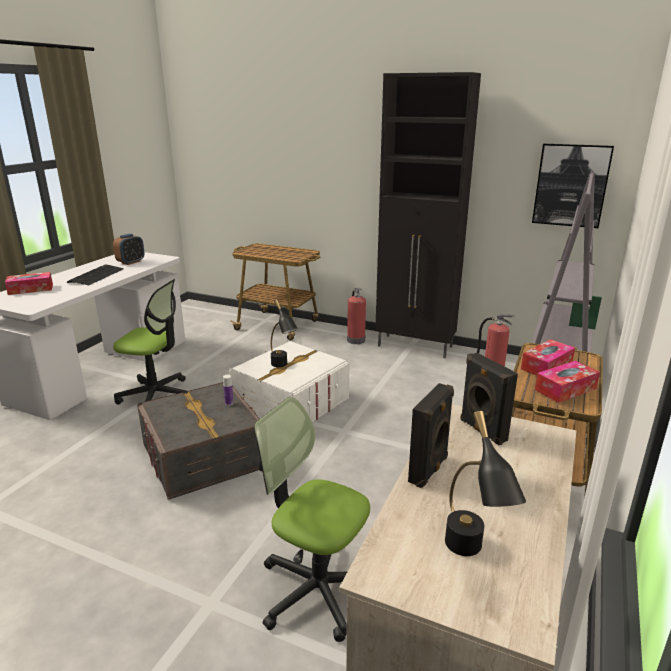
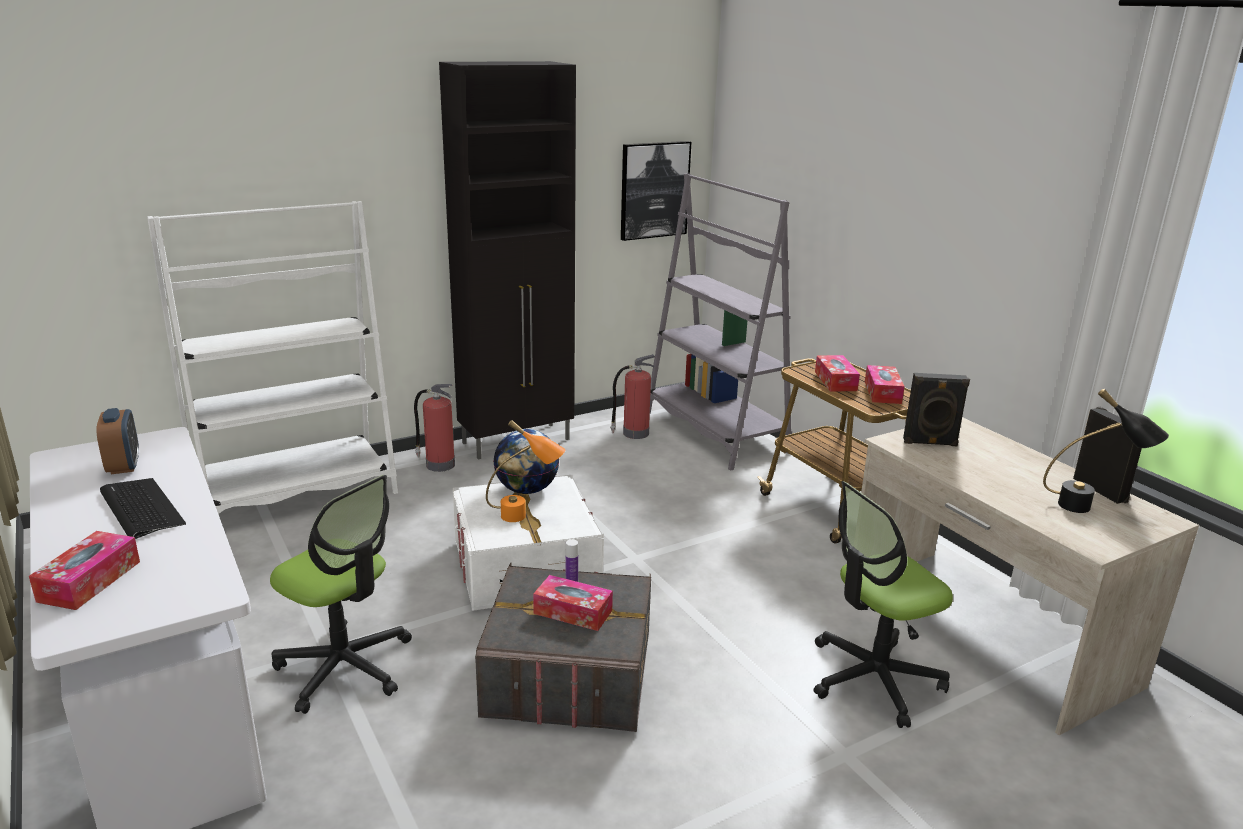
camera: 55 degrees left, 0 degrees up
office chair [113,279,187,405] -> office chair turned 75 degrees clockwise [270,475,412,714]
cart [230,243,320,341] -> white bookcase [147,201,398,514]
black table lamp [271,299,298,367] -> orange table lamp [486,420,565,522]
black speaker [408,383,454,488] -> black speaker moved to [1073,407,1142,504]
none -> globe [494,429,559,494]
none -> tissue box [533,575,613,631]

